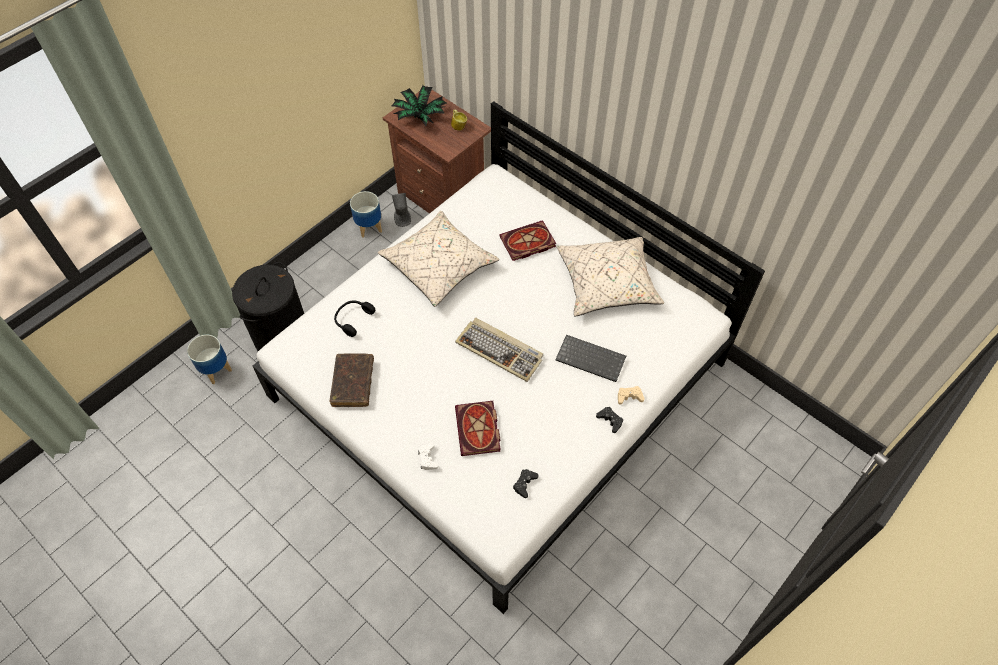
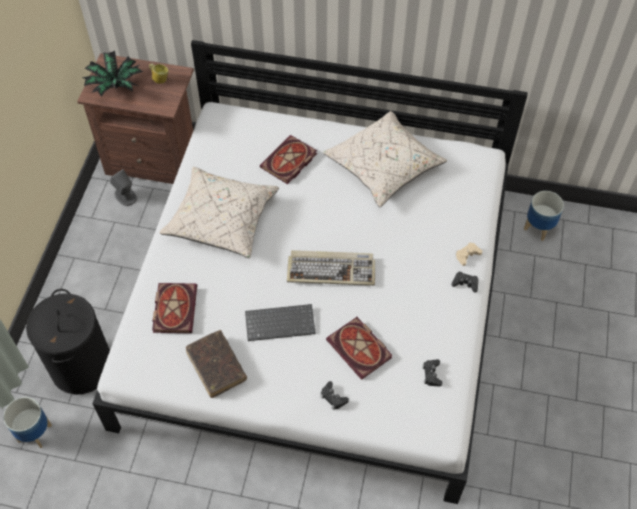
camera: 30 degrees left, 0 degrees up
black headphones [334,300,375,337] -> book [152,283,197,333]
planter [350,191,382,238] -> planter moved to [524,191,564,241]
white game controller [418,443,439,470] -> black game controller [320,381,349,410]
keyboard [555,335,626,382] -> keyboard moved to [245,304,316,341]

